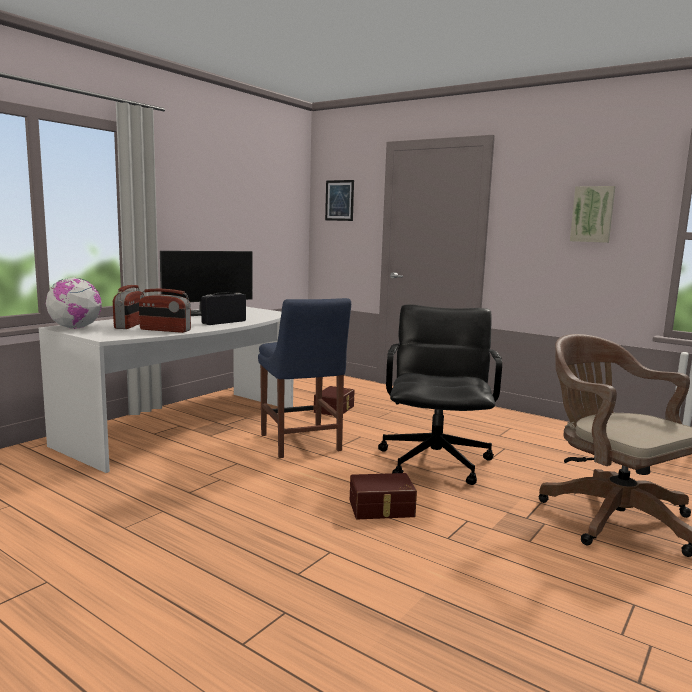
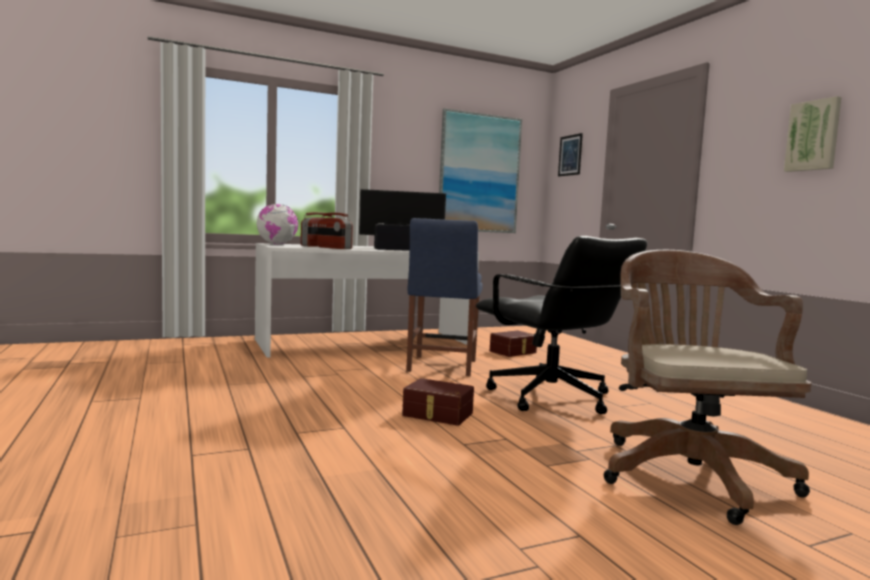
camera: 30 degrees right, 5 degrees down
black office chair [378,305,502,485] -> black office chair turned 105 degrees clockwise [476,236,647,414]
none -> picture [439,108,522,233]

